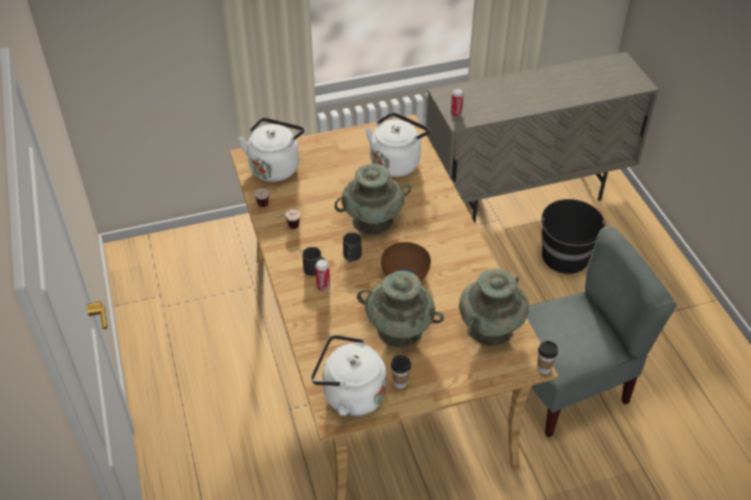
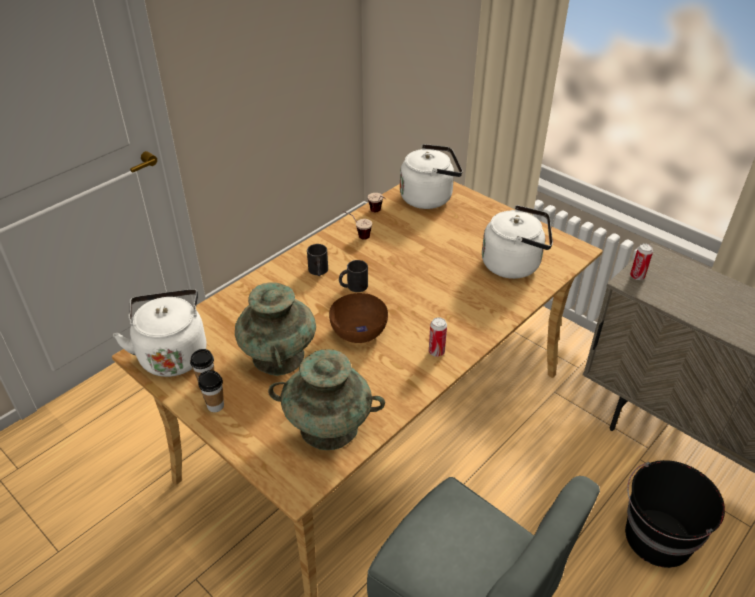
camera: 60 degrees right, 5 degrees down
can [315,259,330,291] -> can moved to [429,317,447,357]
turquoise vase [334,164,411,235] -> none
cup [537,341,558,374] -> cup moved to [198,370,224,412]

